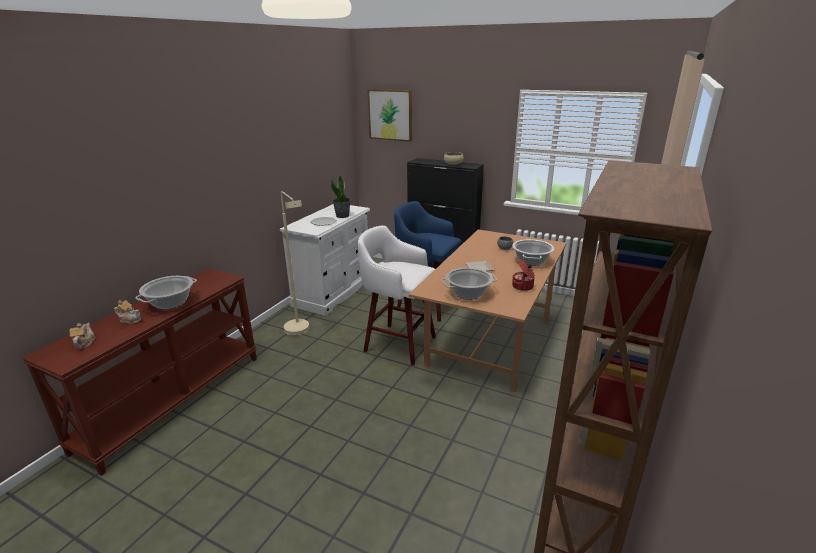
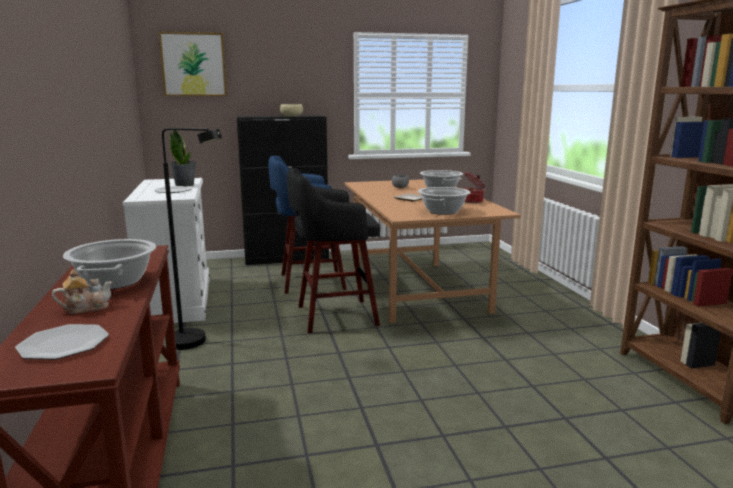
camera: 40 degrees left, 10 degrees down
teapot [70,323,95,349] -> plate [15,324,109,360]
beige floor lamp [281,191,310,336] -> black floor lamp [162,128,222,350]
white stool [357,225,436,366] -> black stool [287,168,380,333]

